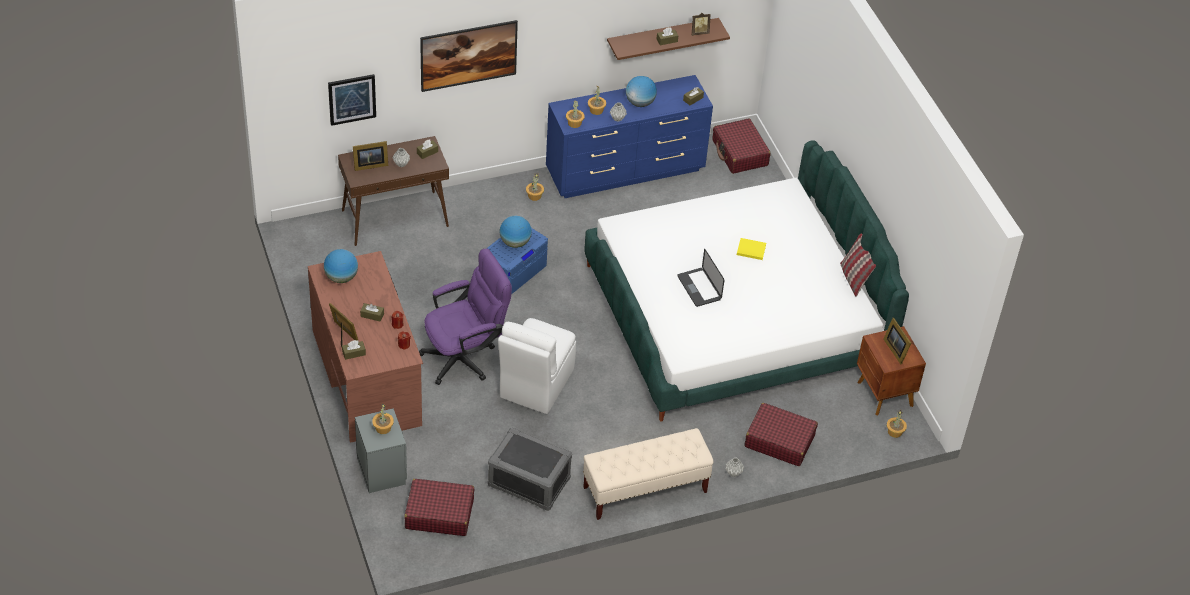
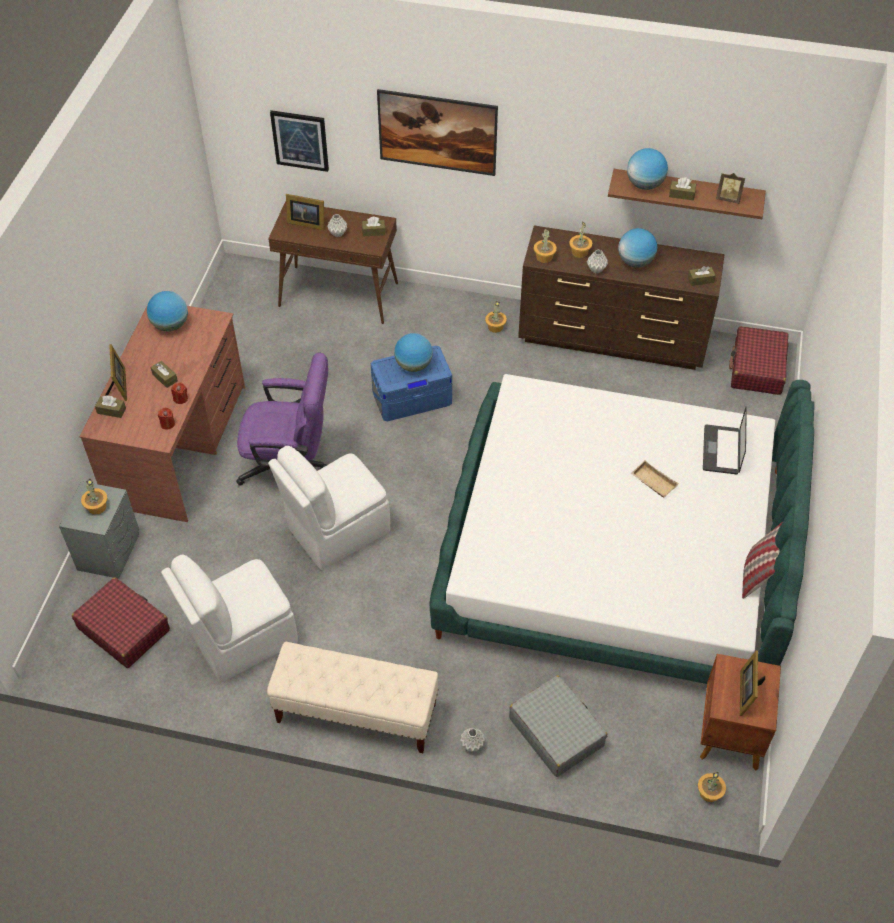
camera: 35 degrees right, 5 degrees up
grey storage box [488,428,572,511] -> white chair [161,555,298,683]
blue dresser [546,75,713,198] -> brown dresser [518,226,725,370]
laptop [677,249,724,307] -> laptop moved to [703,407,747,474]
yellow book [737,238,766,260] -> beige tray [631,461,679,497]
red suitcase [745,403,818,466] -> grey suitcase [509,675,607,777]
none -> globe [627,148,668,190]

